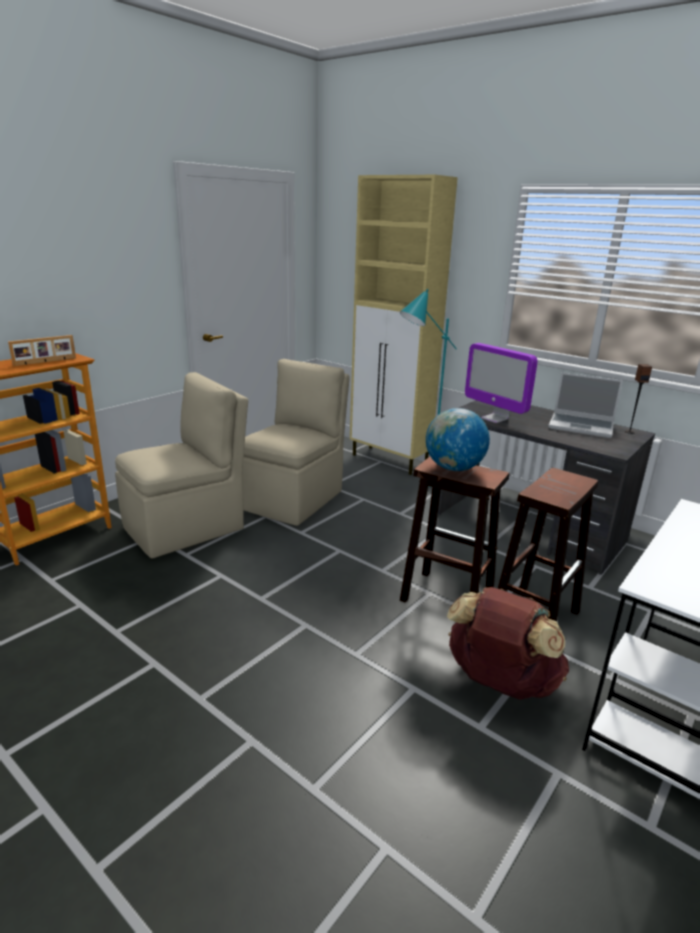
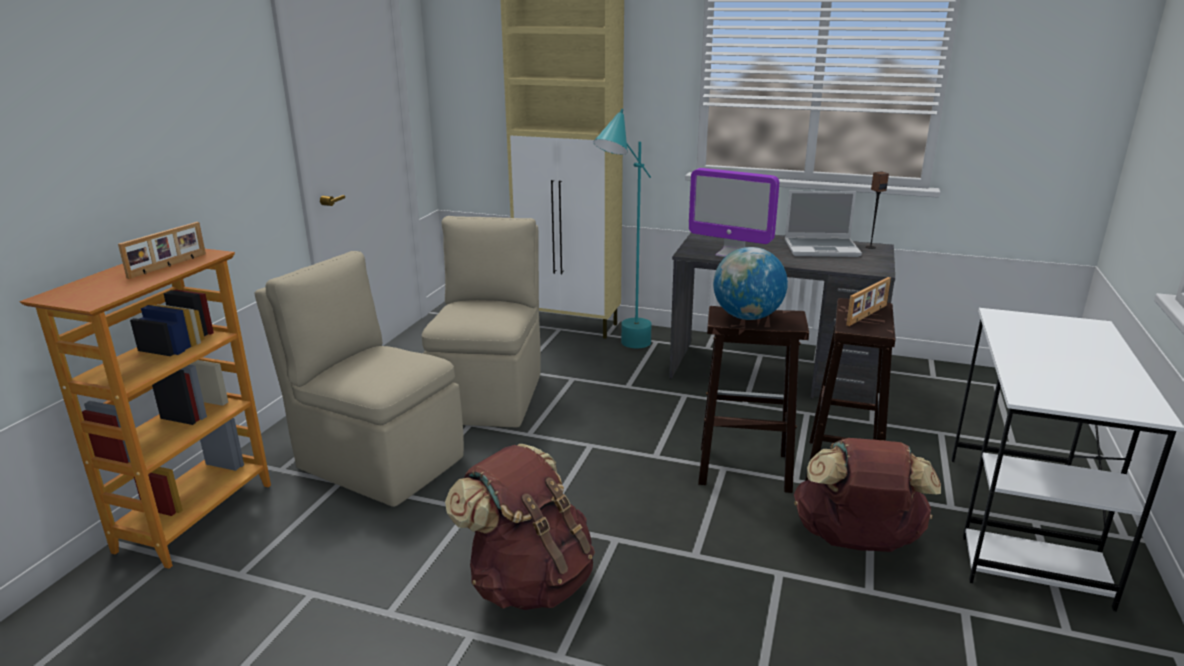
camera: 20 degrees left, 0 degrees up
beige chair [115,372,248,559] -> beige chair turned 90 degrees counterclockwise [255,251,464,507]
none -> brown backpack [445,444,595,610]
none -> picture frame [846,277,891,326]

